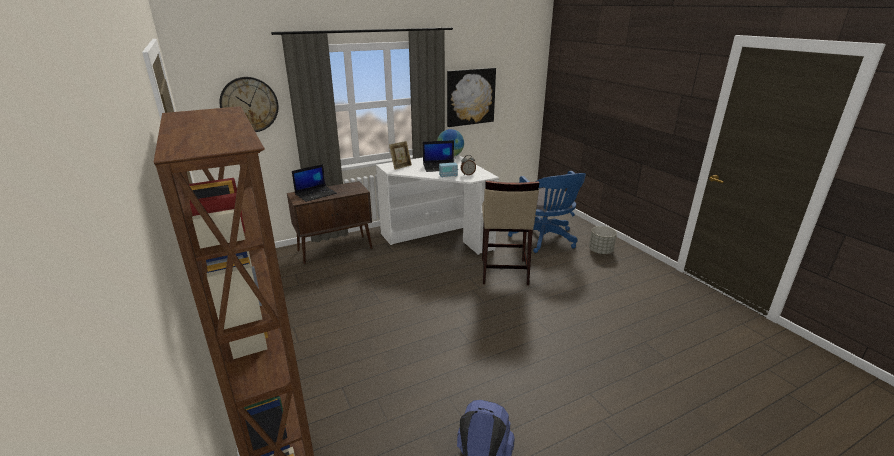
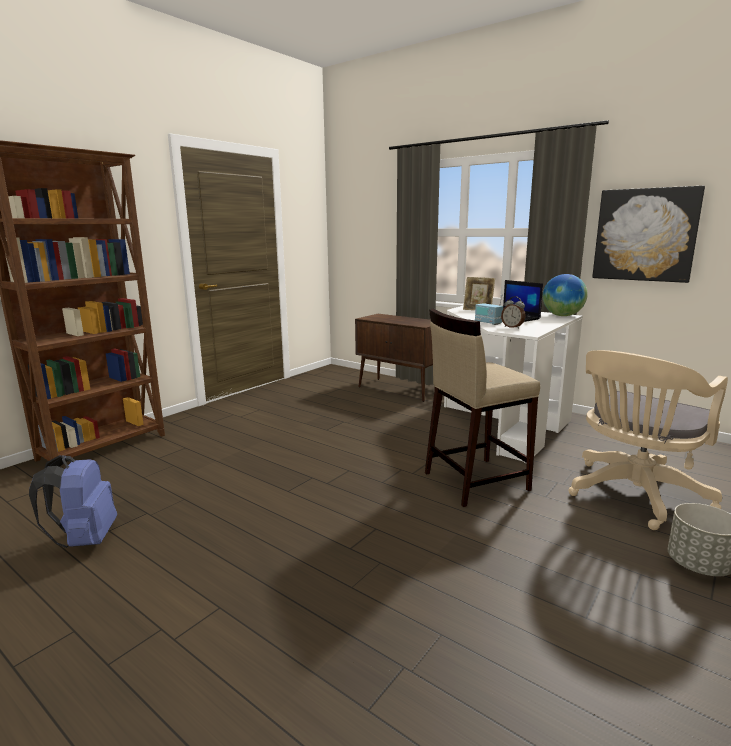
camera: 65 degrees right, 10 degrees down
wall clock [219,77,278,132] -> none
laptop [292,164,337,202] -> none
blue office chair [508,171,586,253] -> beige office chair [568,350,728,530]

